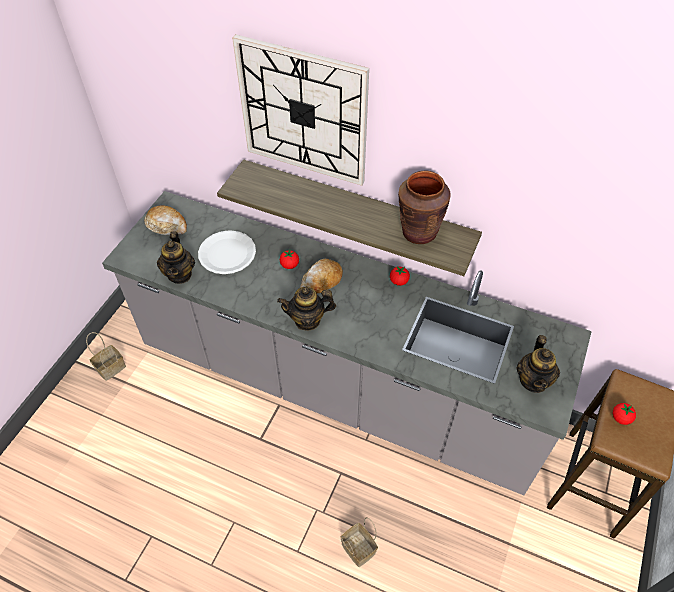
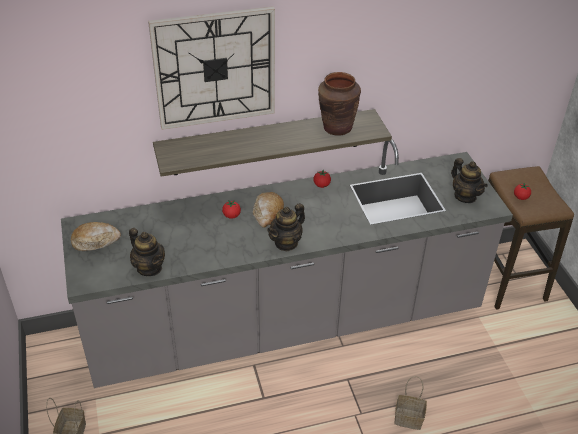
camera: 40 degrees left, 10 degrees down
white plate [198,230,256,274] -> none

